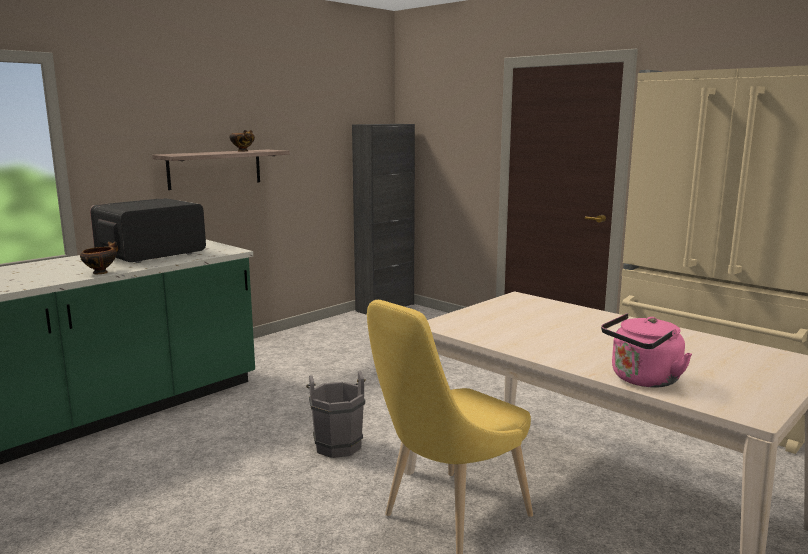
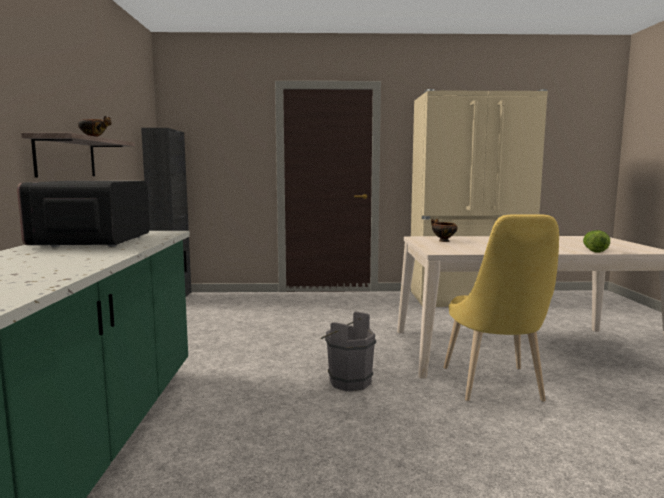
camera: 45 degrees left, 5 degrees down
bowl [80,241,118,274] -> bowl moved to [431,219,457,242]
pink kettle [601,313,692,387] -> lettuce [583,230,610,252]

